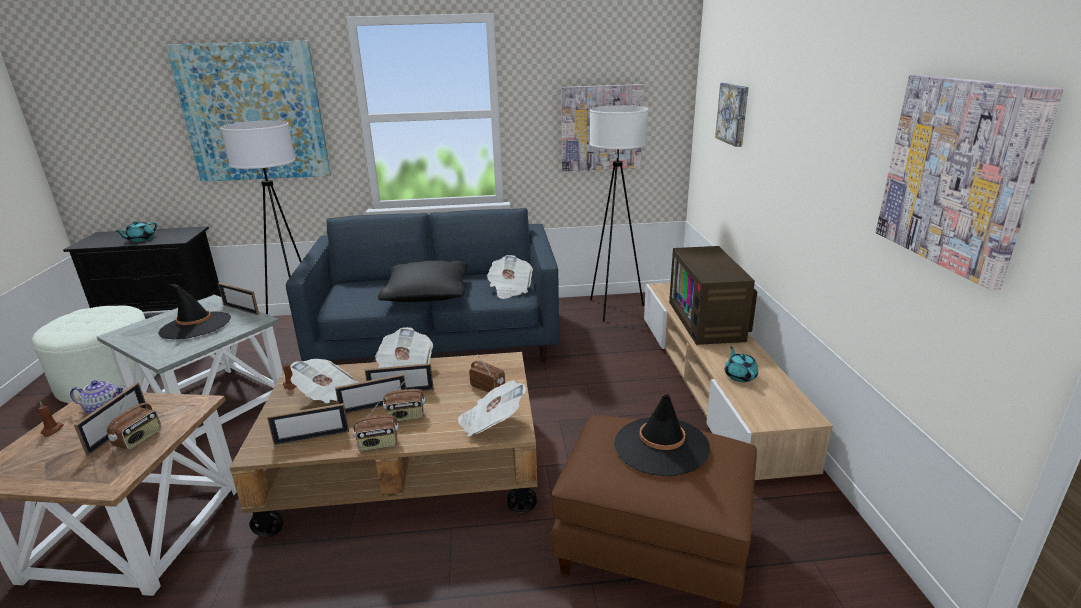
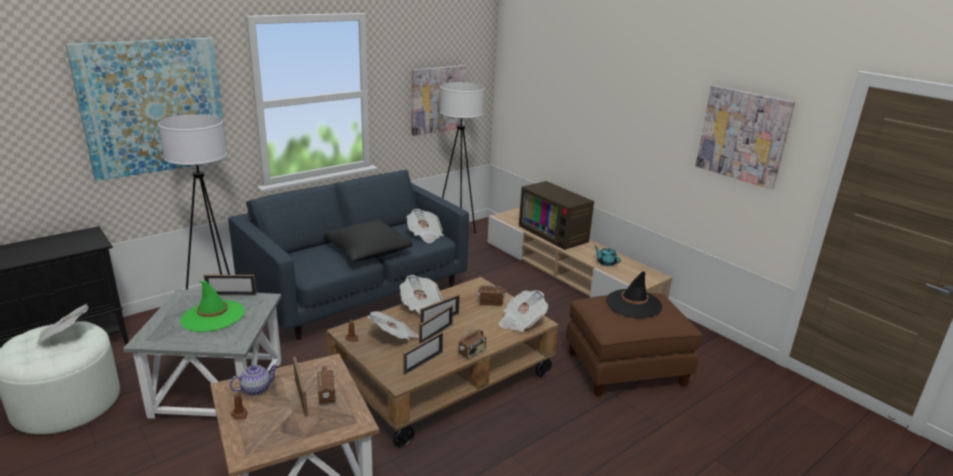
camera: 35 degrees left, 0 degrees up
turquoise teapot [115,221,157,242] -> none
black hat [158,284,231,340] -> green hat [180,281,245,332]
radio [383,377,426,422] -> none
picture [715,83,749,147] -> none
none -> newspaper [36,304,88,344]

